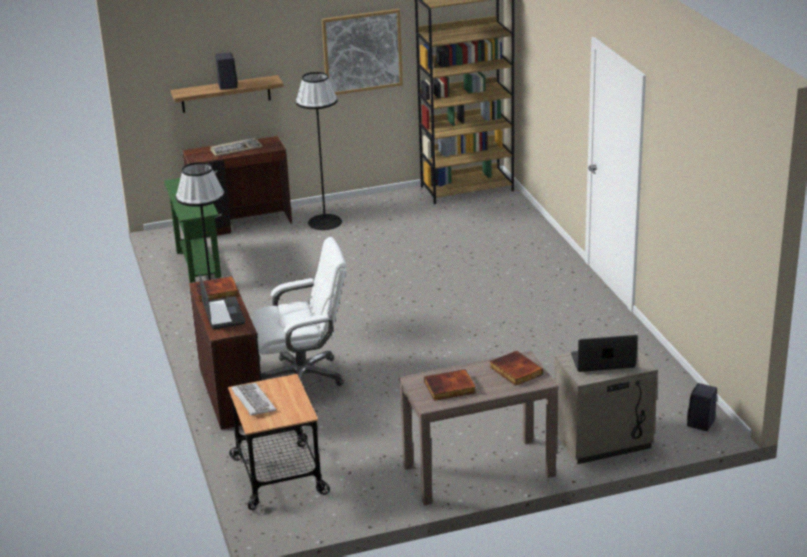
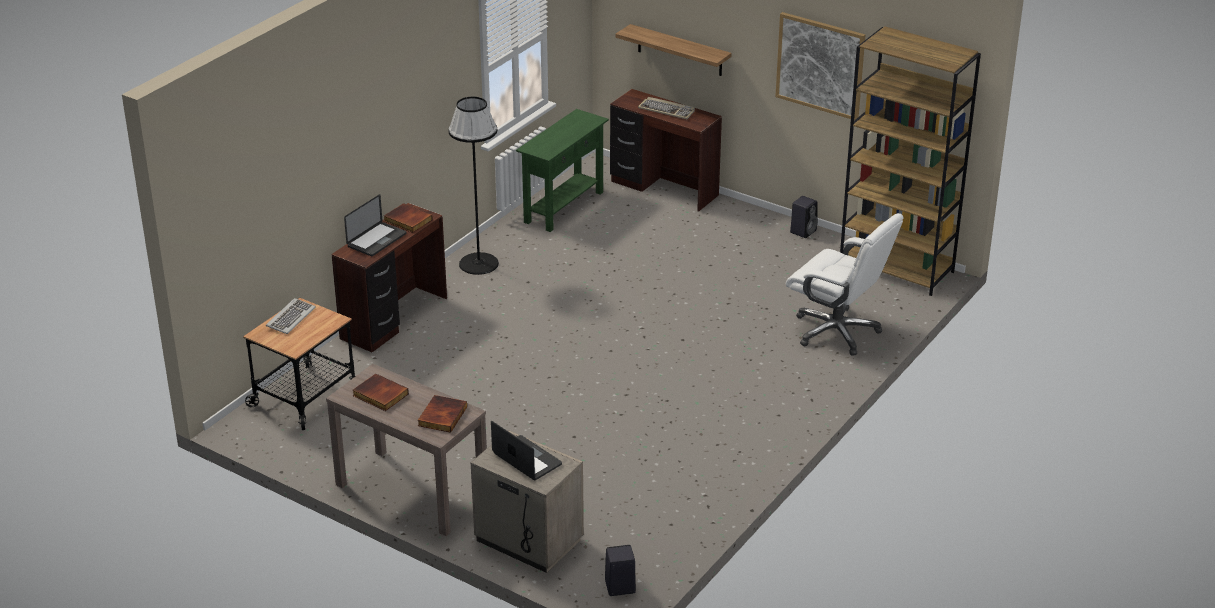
camera: 50 degrees right, 5 degrees up
black speaker [215,52,238,90] -> black speaker moved to [790,196,818,238]
white office chair [251,237,346,386] -> white office chair moved to [786,213,903,356]
black floor lamp [296,72,342,230] -> none

